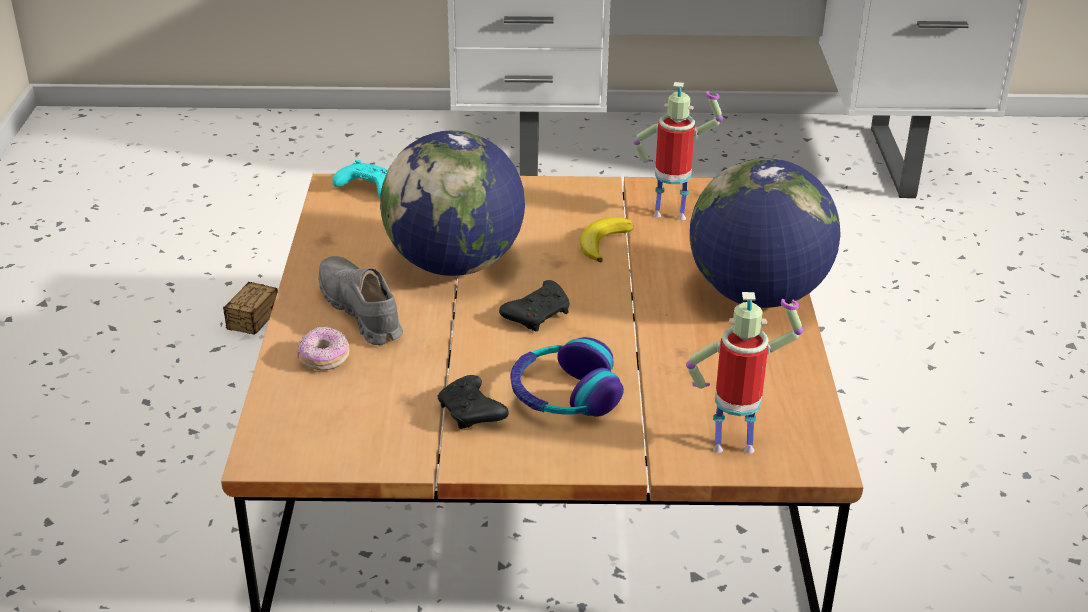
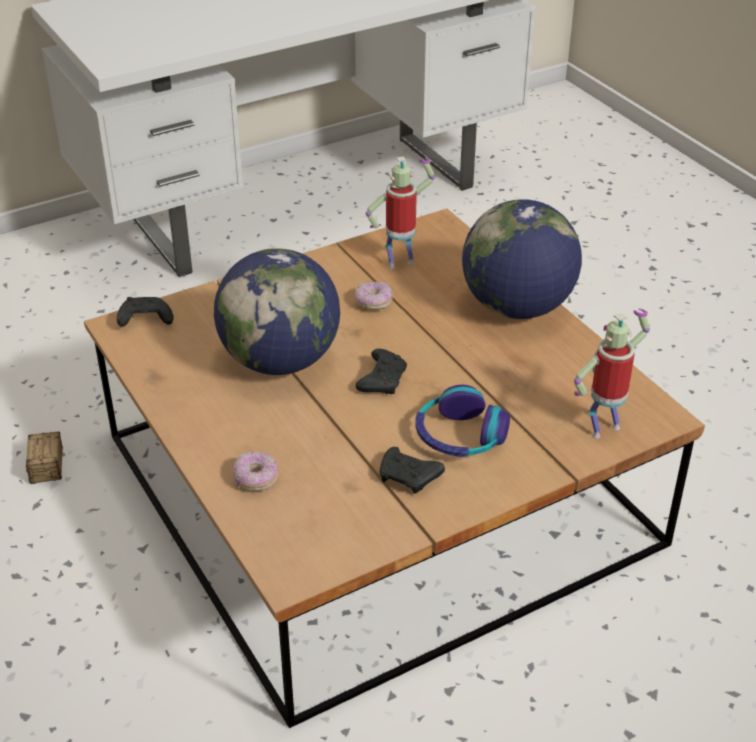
camera: 30 degrees left, 5 degrees up
grey shoe [318,256,403,345] -> none
turquoise game controller [332,160,388,198] -> black game controller [117,297,173,327]
banana [580,217,634,262] -> donut [355,282,393,310]

